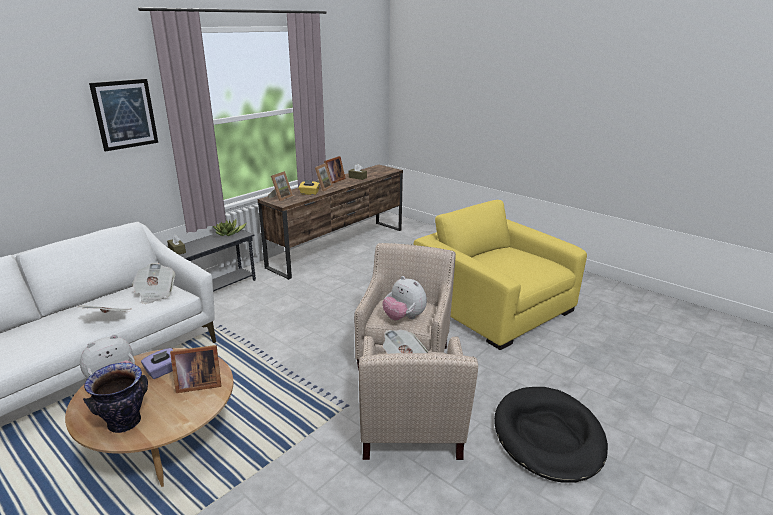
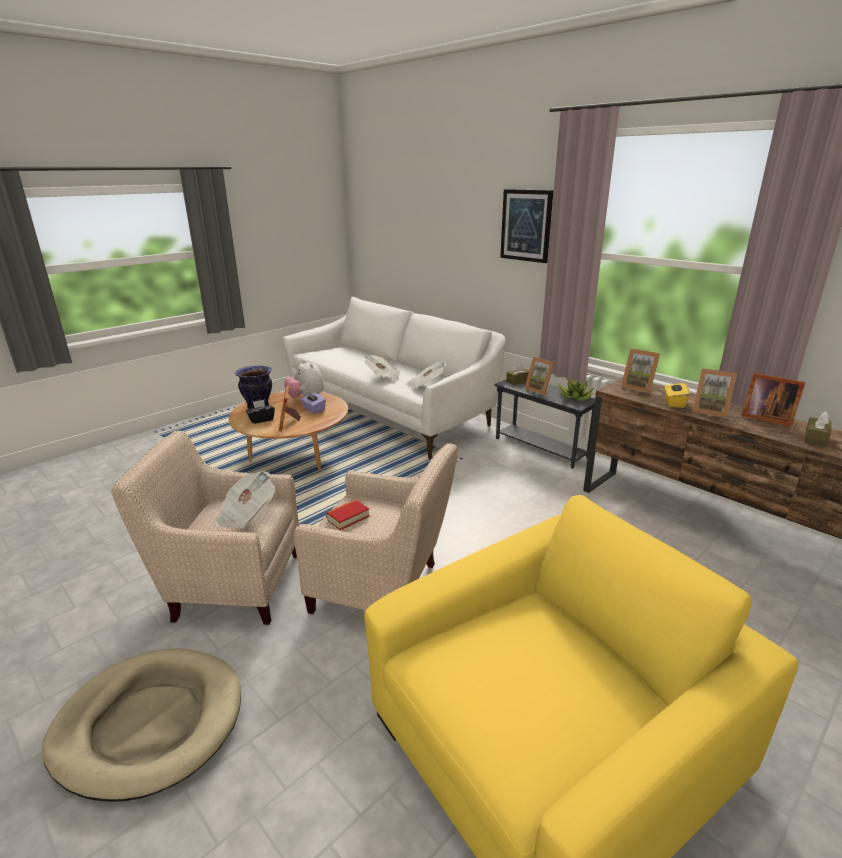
camera: 95 degrees right, 0 degrees up
plush toy [382,276,427,320] -> book [326,500,370,530]
black dog bed [494,387,608,483] -> beige dog bed [42,648,241,802]
none -> black tissue box [246,400,275,424]
none -> picture frame [524,357,554,395]

